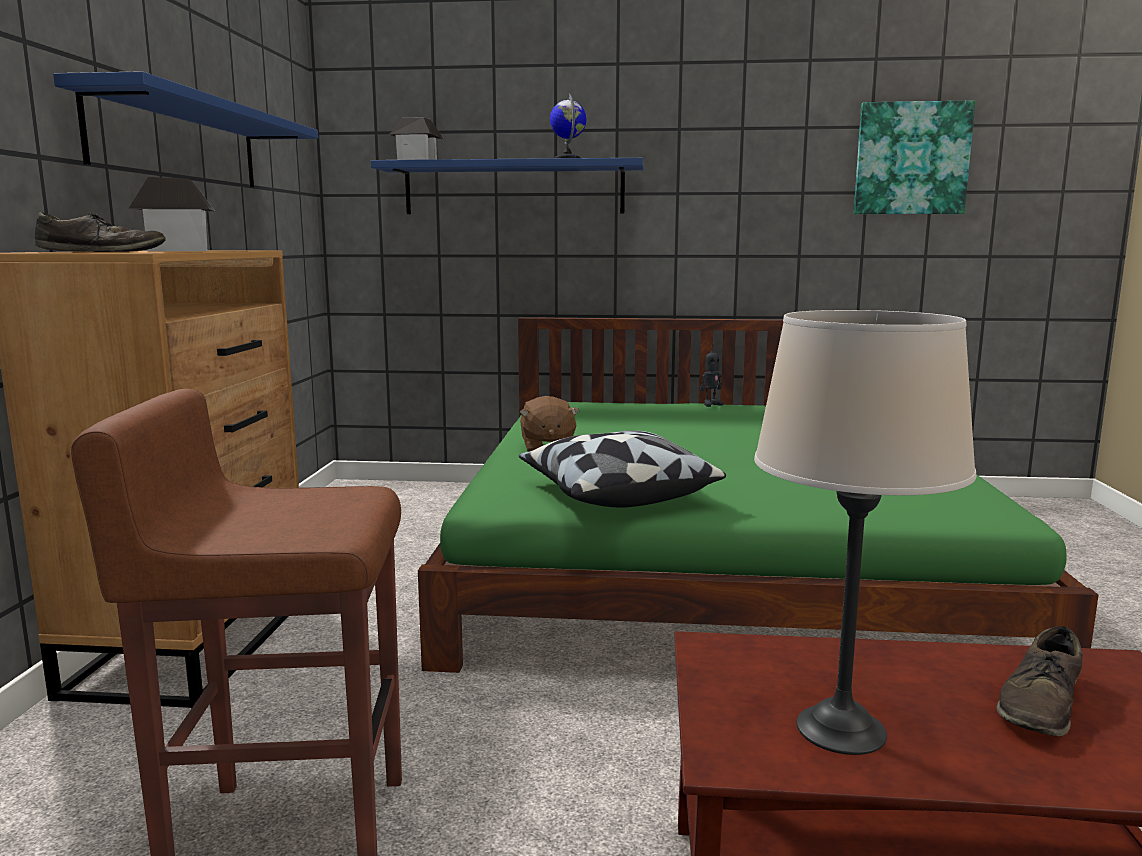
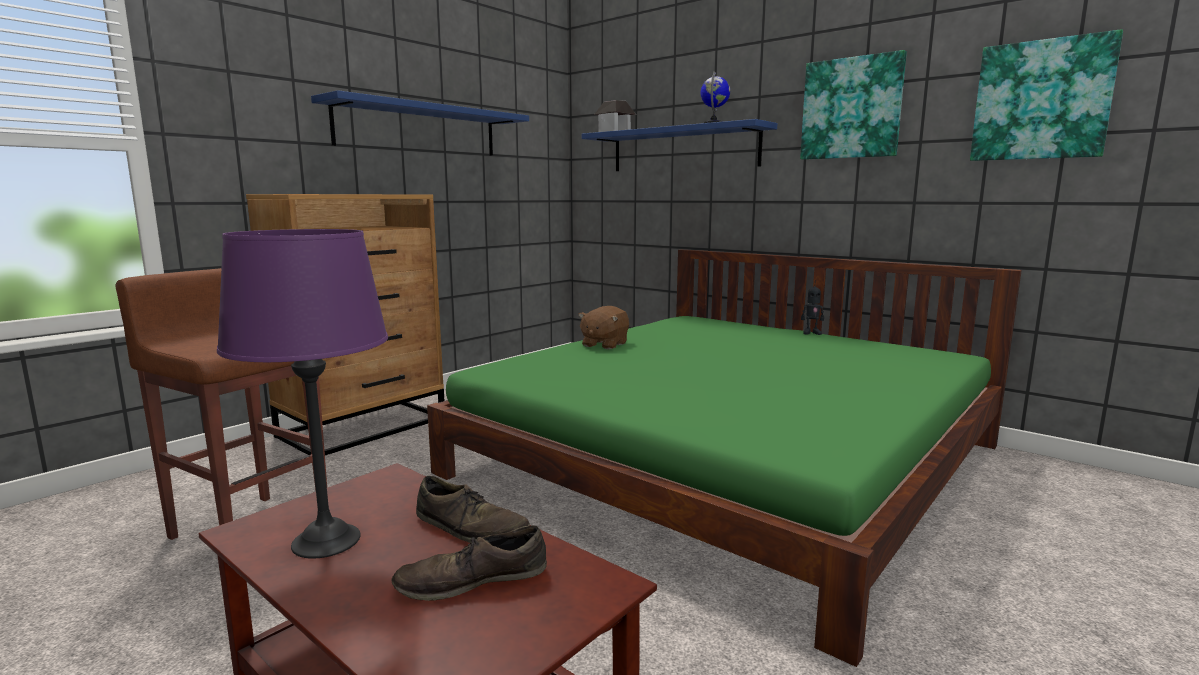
camera: 35 degrees right, 0 degrees up
brown shoe [35,212,166,252] -> brown shoe moved to [416,476,530,543]
toy house [128,177,215,251] -> none
pillow [519,431,726,508] -> none
beige table lamp [754,310,976,755] -> purple table lamp [217,229,388,559]
none -> picture [800,50,907,160]

